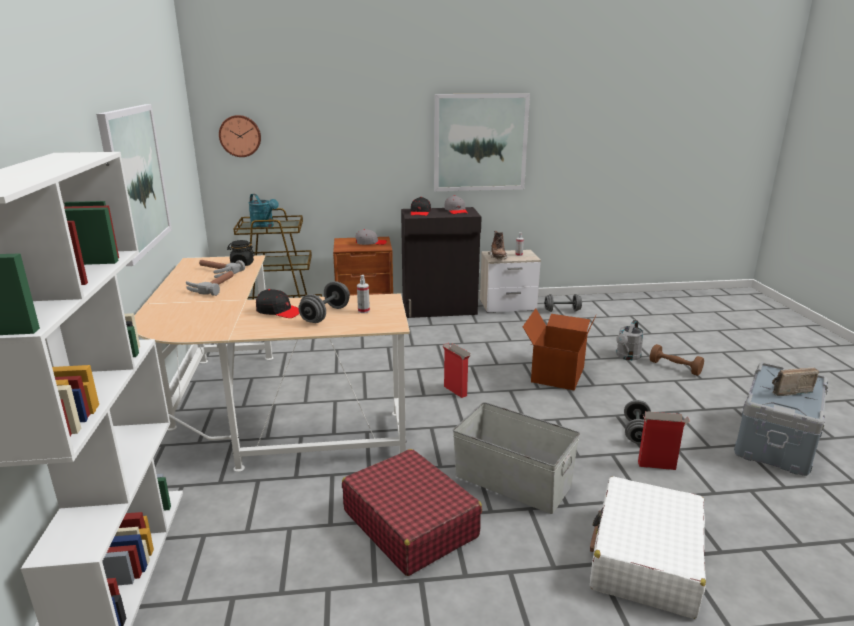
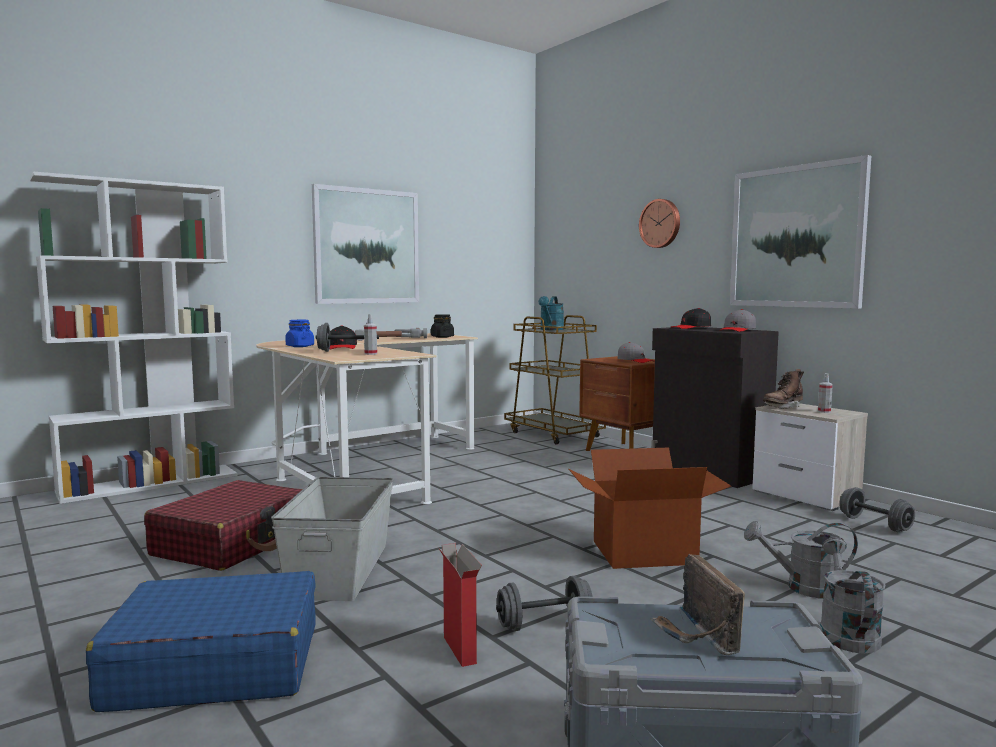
camera: 60 degrees right, 15 degrees down
wall clock [219,115,261,157] -> wall clock moved to [639,199,680,248]
cardboard box [443,343,471,398] -> none
white suitcase [590,476,706,619] -> blue suitcase [86,571,316,712]
brown dumbbell [650,344,704,376] -> grey watering can [820,538,885,654]
radio [772,368,819,396] -> radio turned 150 degrees counterclockwise [650,554,745,655]
none -> blue jar [285,320,314,347]

